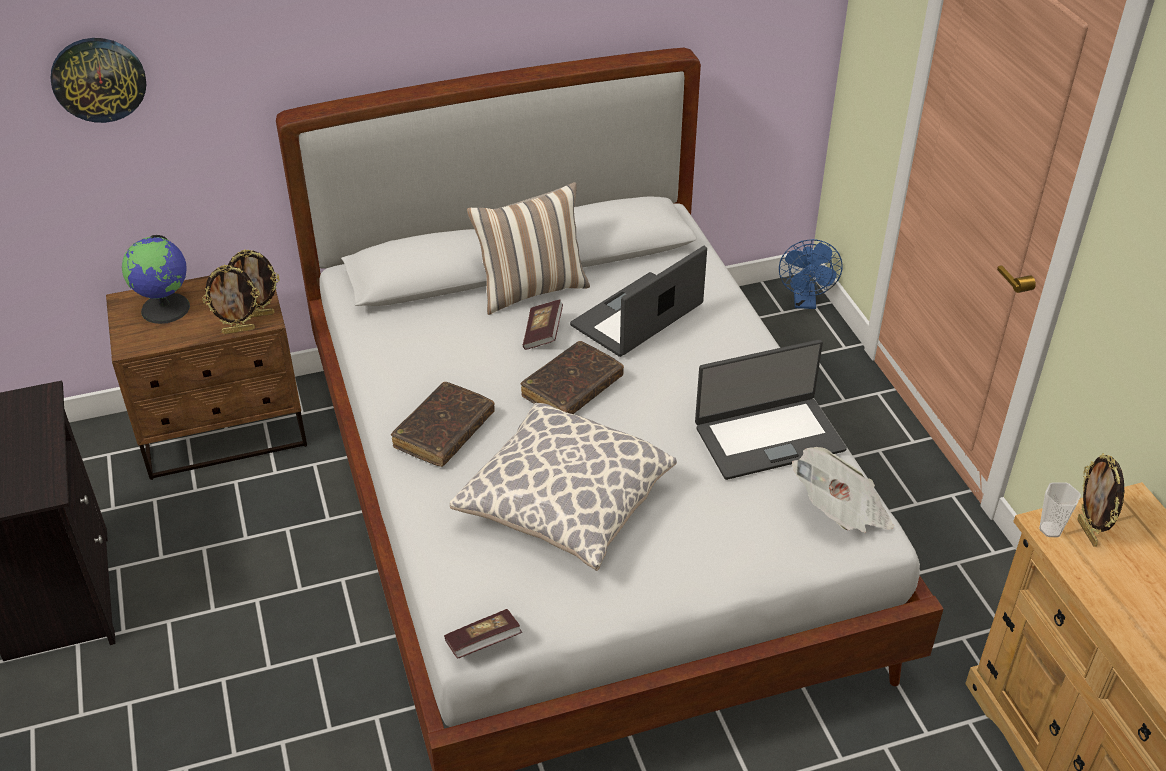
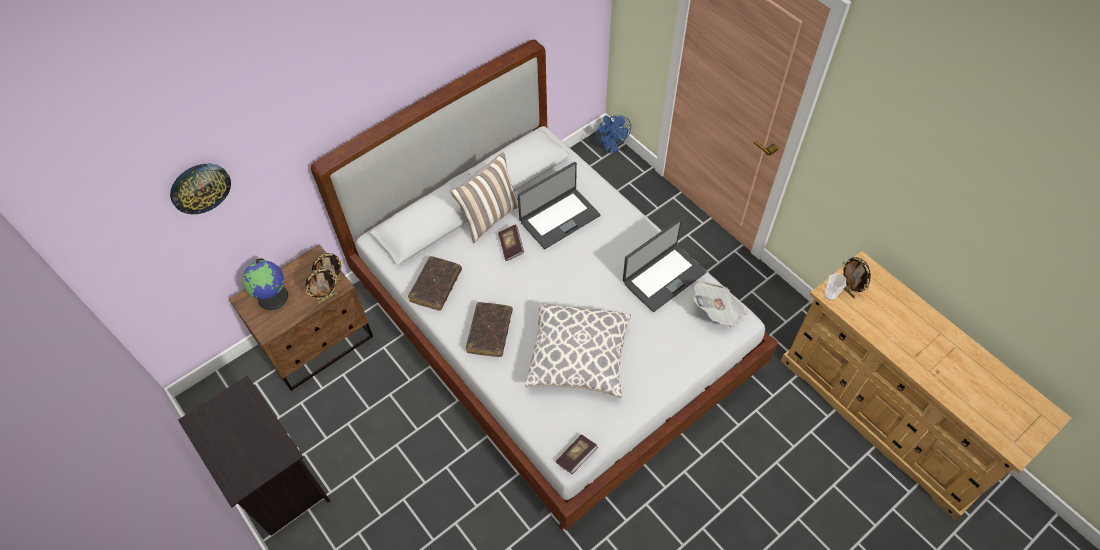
camera: 20 degrees left, 15 degrees up
brown book [520,341,624,414] -> brown book moved to [408,256,462,311]
laptop [570,246,707,357] -> laptop turned 150 degrees counterclockwise [518,162,600,249]

